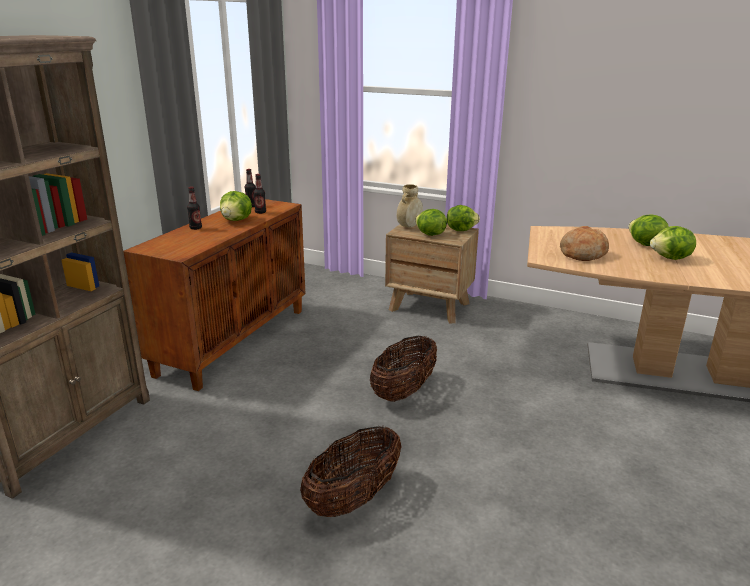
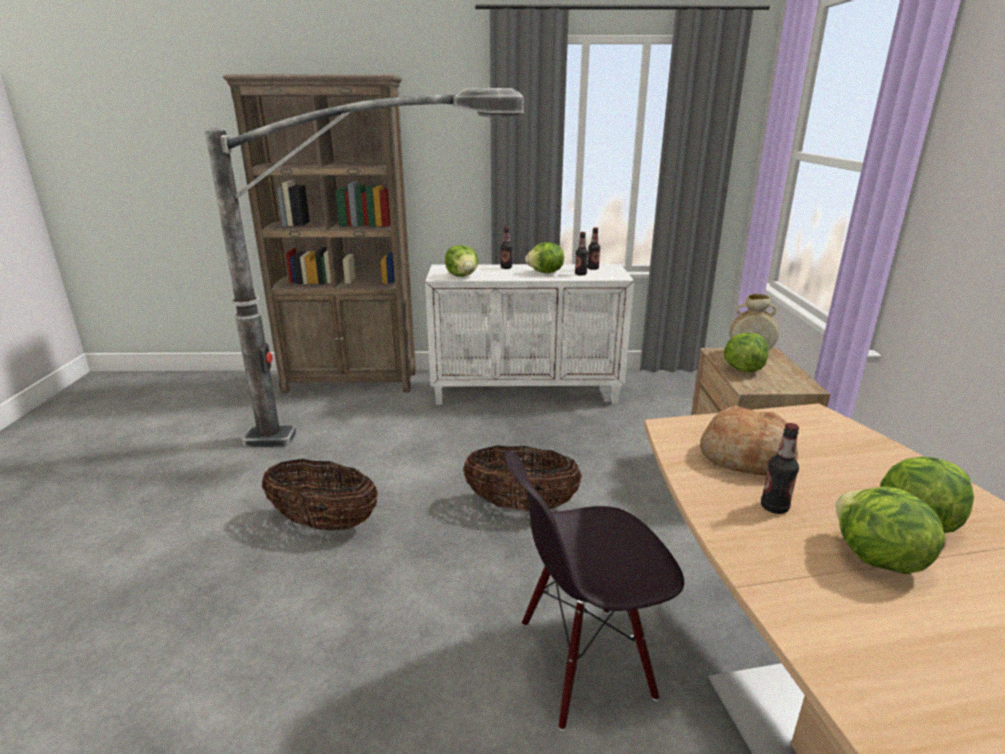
camera: 65 degrees right, 0 degrees up
brown cabinet [123,199,305,391] -> white cabinet [425,264,634,405]
lettuce [447,205,480,231] -> lettuce moved to [445,245,478,277]
none -> floor lamp [204,88,524,447]
none -> black chair [504,451,684,731]
none -> bottle [761,423,799,514]

